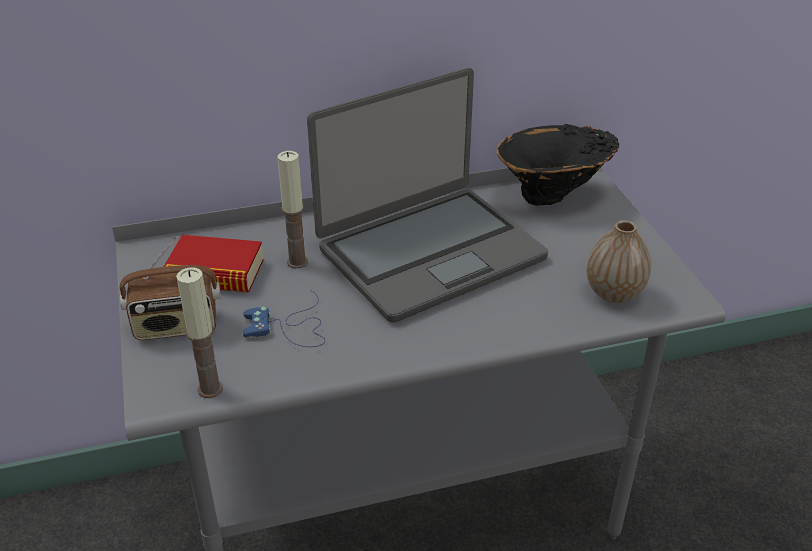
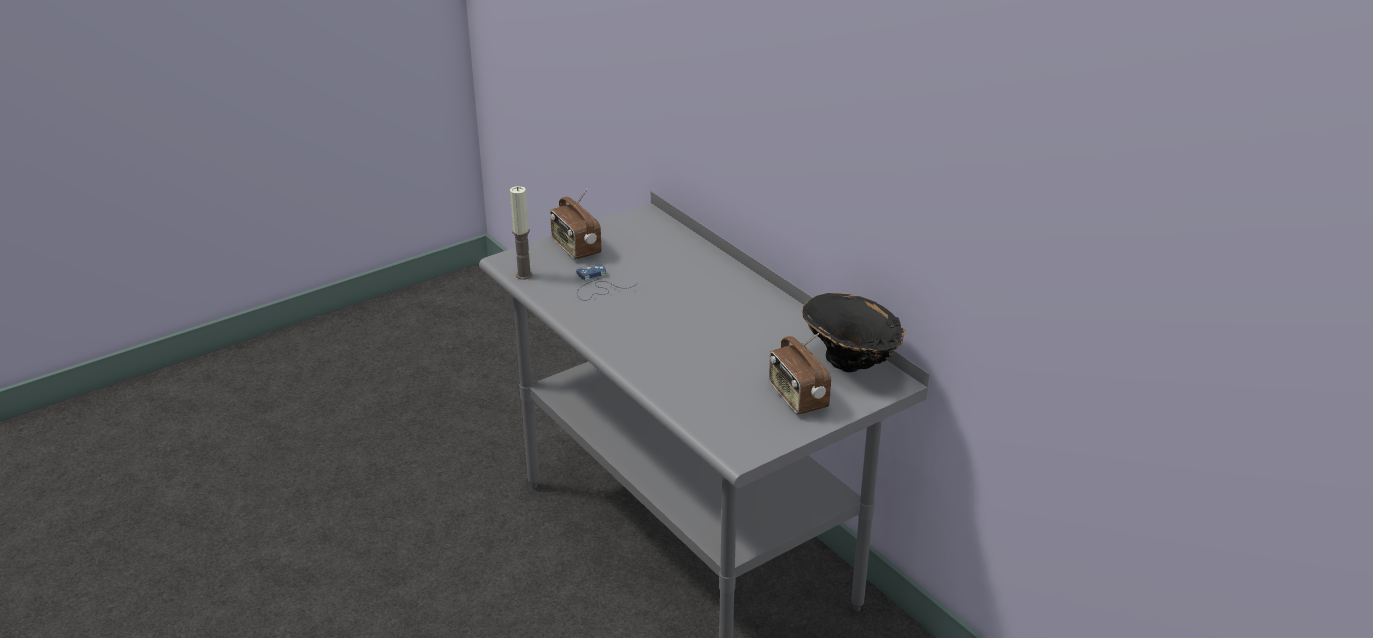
camera: 70 degrees right, 5 degrees down
book [163,235,264,292] -> none
candle [277,151,308,269] -> none
laptop [307,68,548,323] -> none
vase [586,220,651,303] -> none
none -> radio [769,333,831,414]

